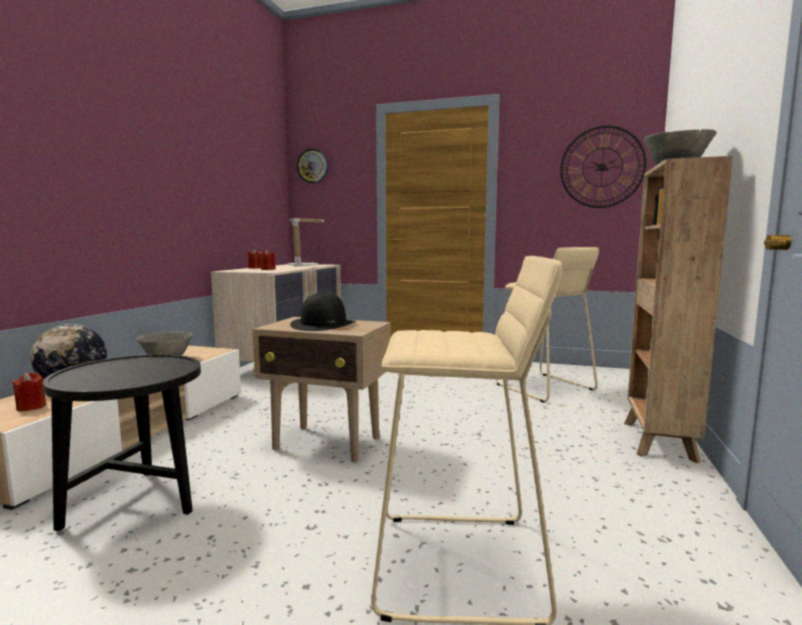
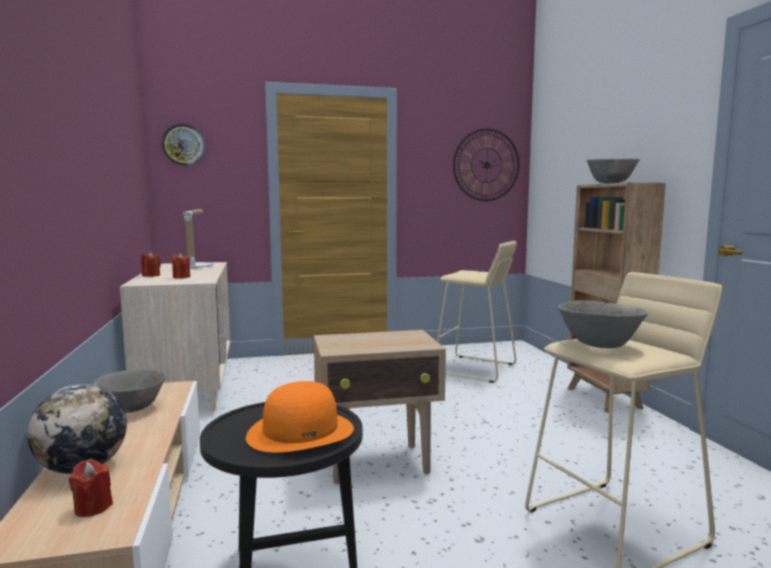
camera: 30 degrees left, 0 degrees up
black hat [290,293,356,331] -> none
none -> orange hat [246,381,354,452]
none -> grey bowl [558,300,648,348]

